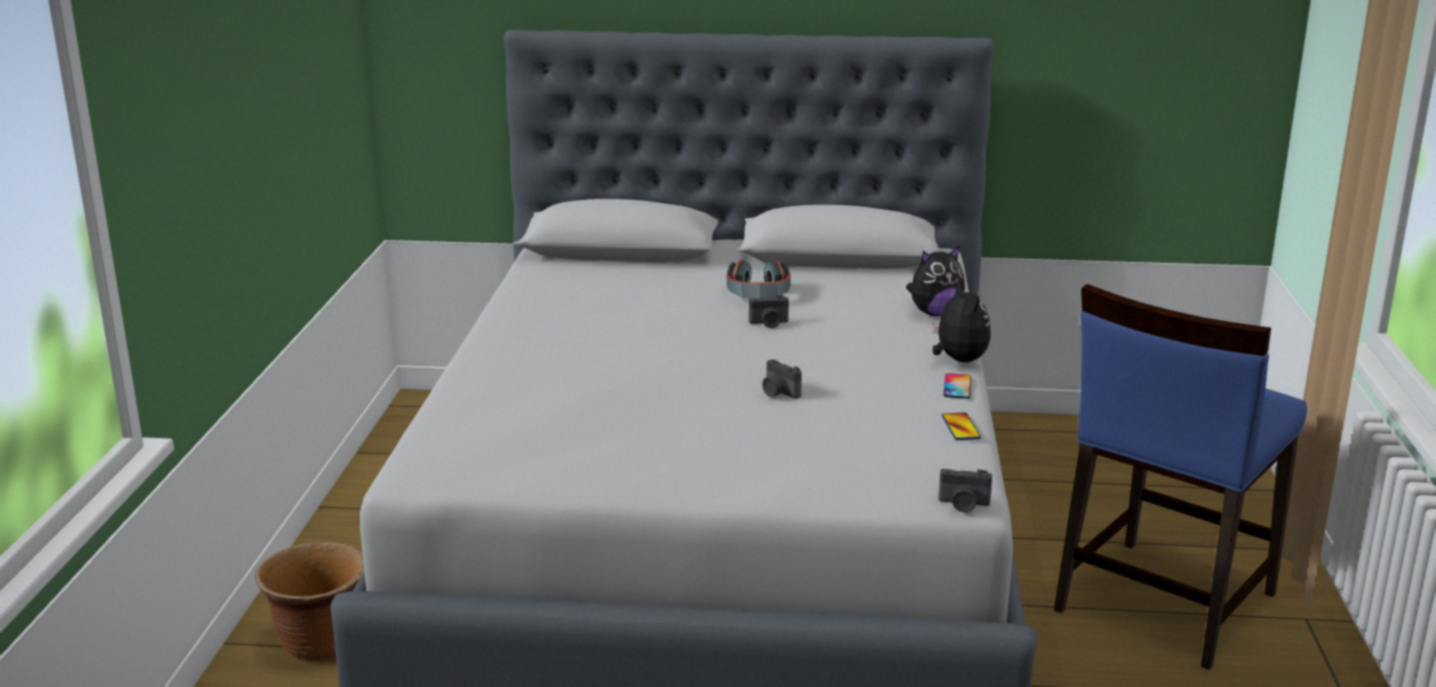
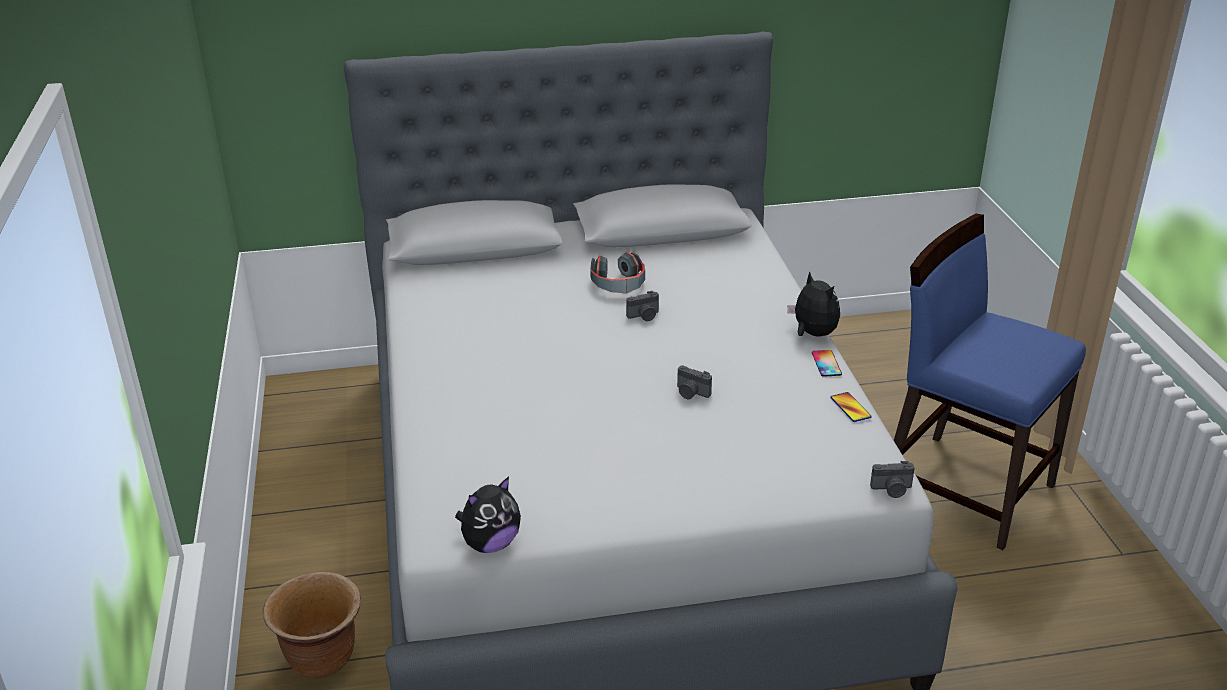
camera: 15 degrees left, 10 degrees up
plush toy [906,245,965,316] -> plush toy moved to [455,476,521,553]
blue chair [1054,284,1307,670] -> blue chair turned 105 degrees clockwise [894,214,1086,550]

